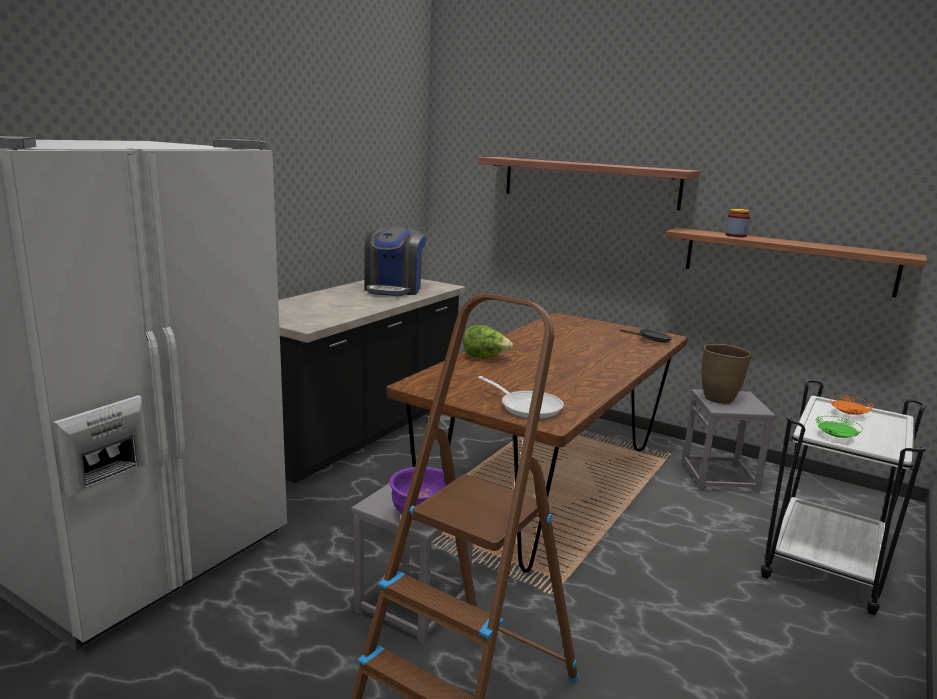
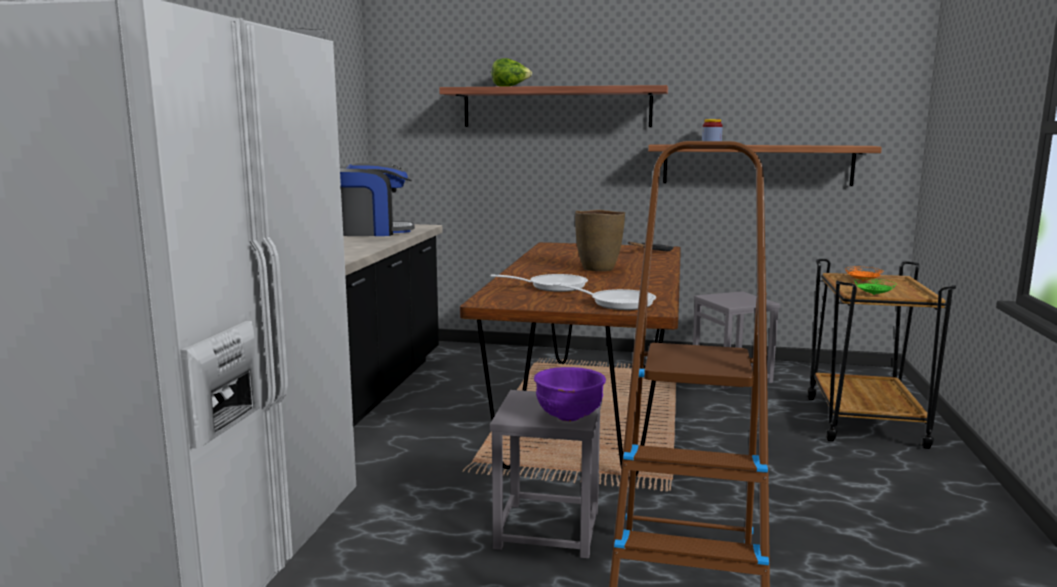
camera: 20 degrees left, 5 degrees down
coffee machine [364,227,426,296] -> coffee machine turned 90 degrees counterclockwise [340,163,415,236]
lettuce [463,325,513,359] -> lettuce moved to [491,58,532,87]
brown vase [701,344,752,404] -> brown vase moved to [575,210,625,271]
white cart [761,380,926,615] -> brown cart [807,259,956,449]
none -> frying pan [491,274,588,292]

